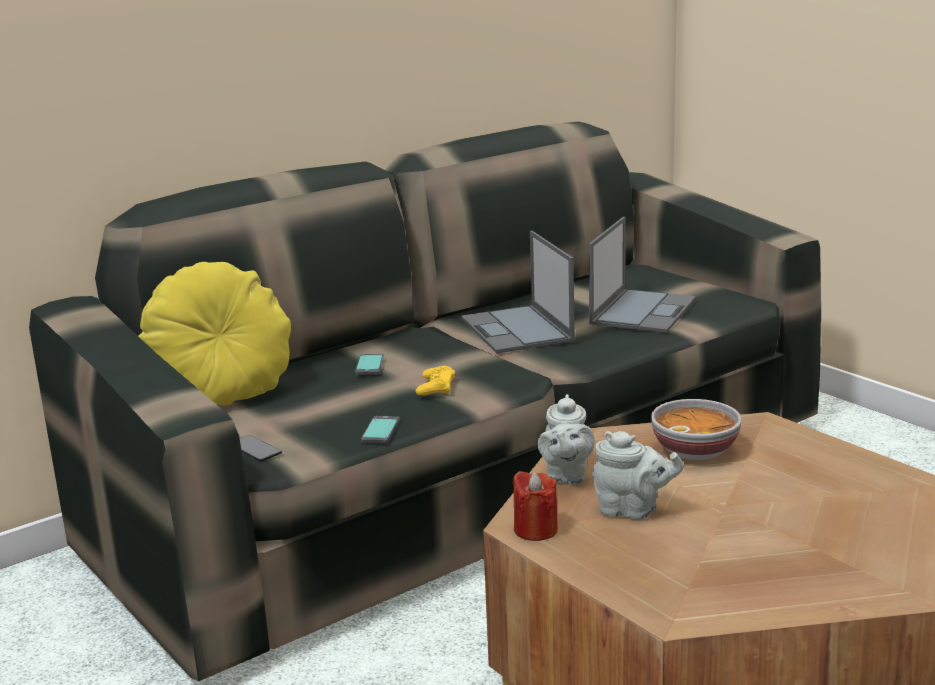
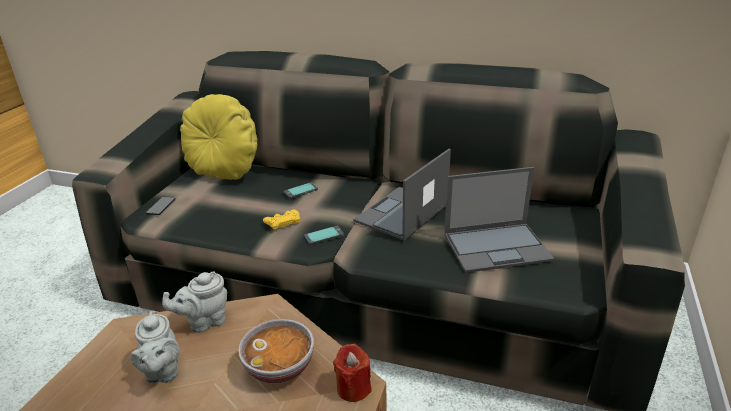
camera: 55 degrees right, 10 degrees up
phone [361,416,400,444] -> phone moved to [304,226,344,245]
red candle [512,471,558,541] -> red candle moved to [333,344,372,402]

